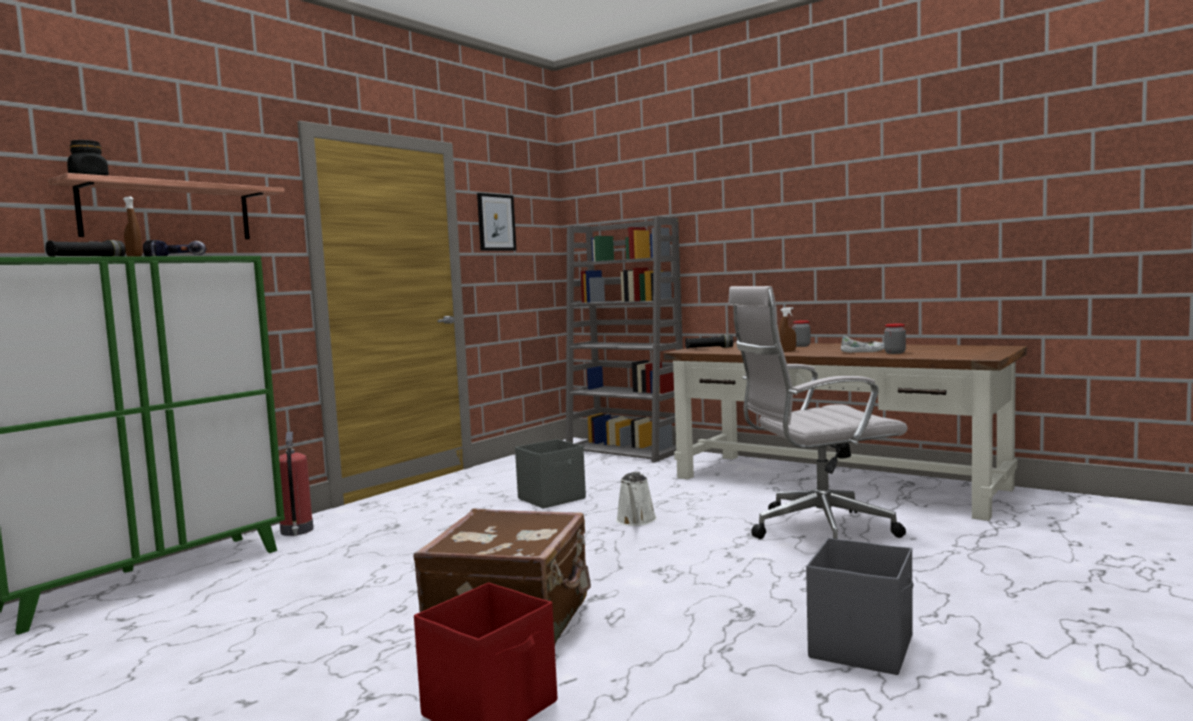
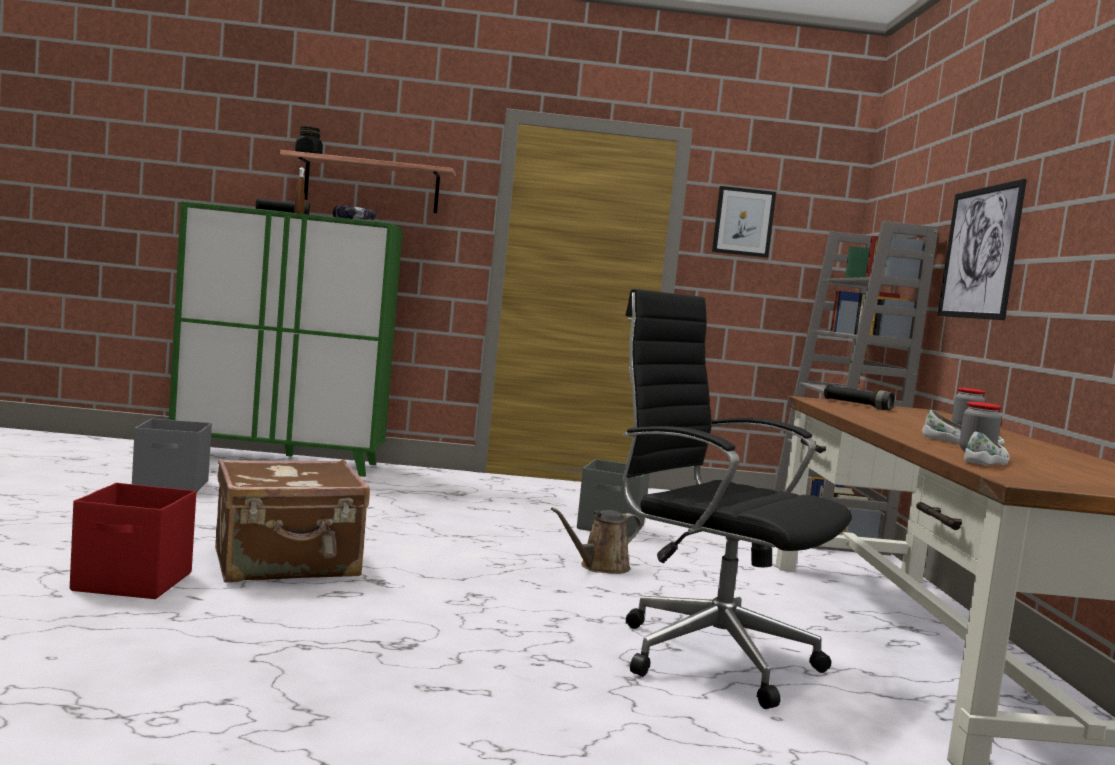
camera: 50 degrees right, 0 degrees up
fire extinguisher [279,432,313,536] -> none
white watering can [616,472,657,526] -> brown watering can [551,507,641,574]
white office chair [728,286,908,539] -> black office chair [622,289,852,709]
brown spray bottle [778,307,796,352] -> none
grey storage box [806,538,914,675] -> grey storage box moved to [132,419,212,493]
none -> picture [938,179,1027,320]
none -> white shoe [964,432,1010,466]

